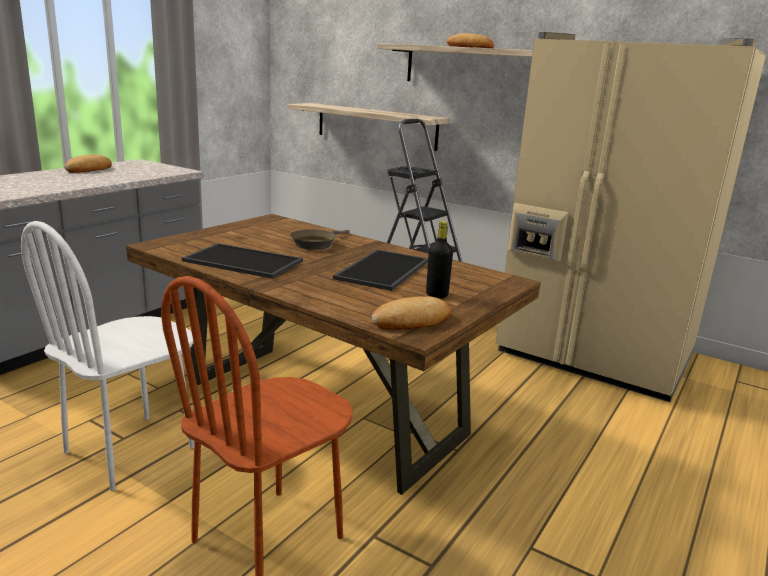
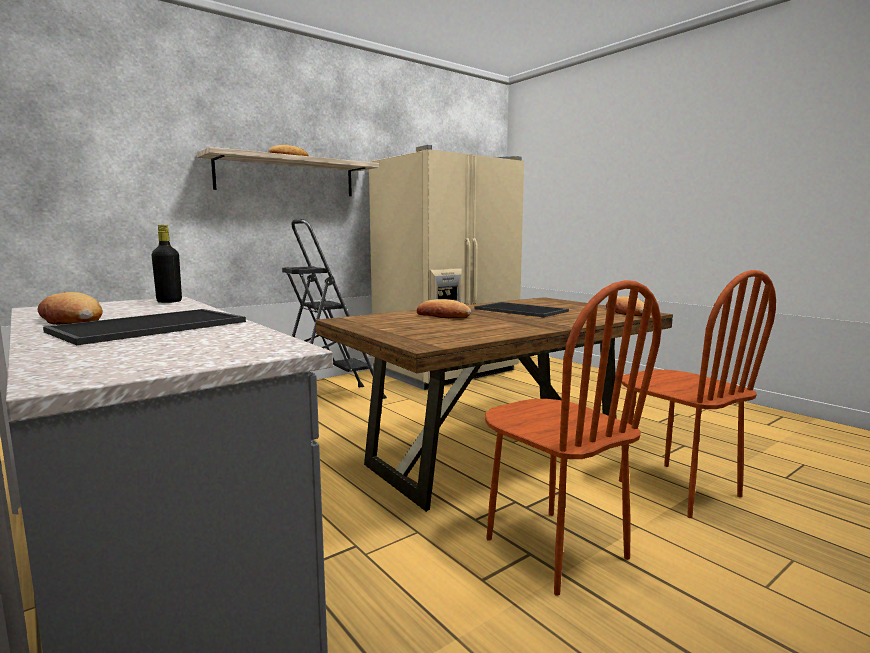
camera: 70 degrees left, 10 degrees down
white chair [21,221,194,491] -> brown chair [485,280,661,596]
tray [182,243,303,279] -> tray moved to [43,309,246,345]
shelf [288,103,451,151] -> none
brown frying pan [290,229,350,250] -> bread [417,299,471,318]
black bottle [426,221,453,298] -> black bottle moved to [151,225,182,303]

